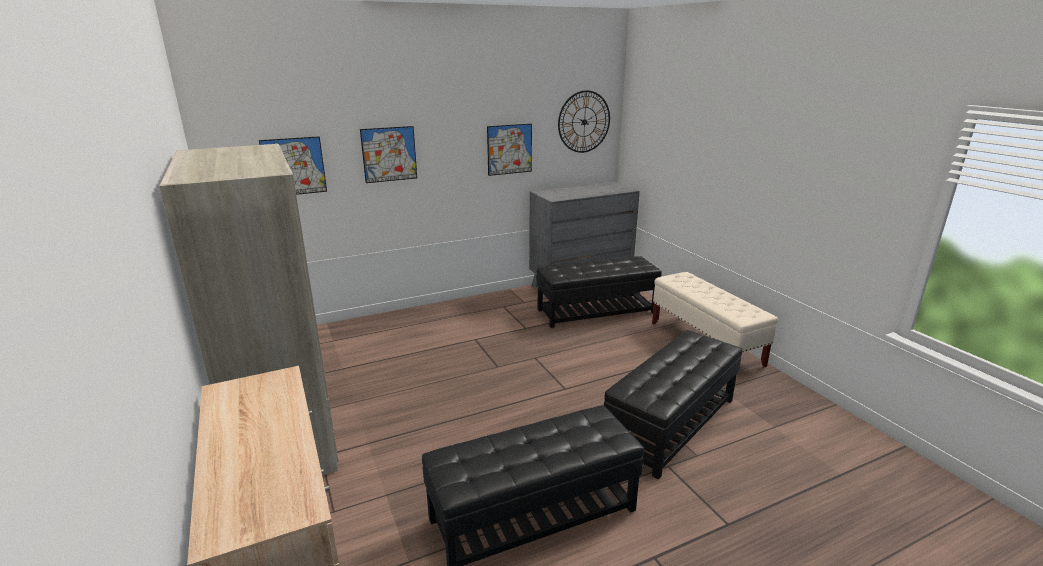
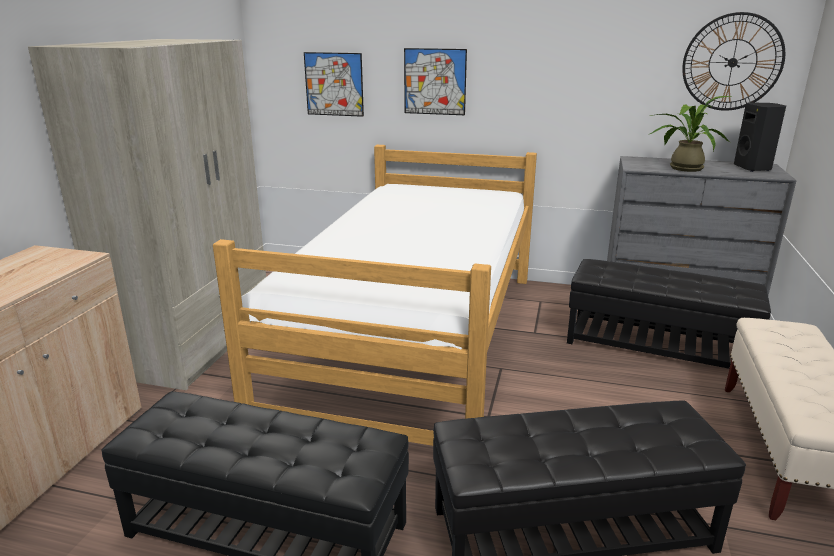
camera: 40 degrees right, 0 degrees up
picture [487,124,532,176] -> none
none -> bed [213,145,537,446]
none -> potted plant [650,96,733,172]
none -> black speaker [734,102,786,172]

